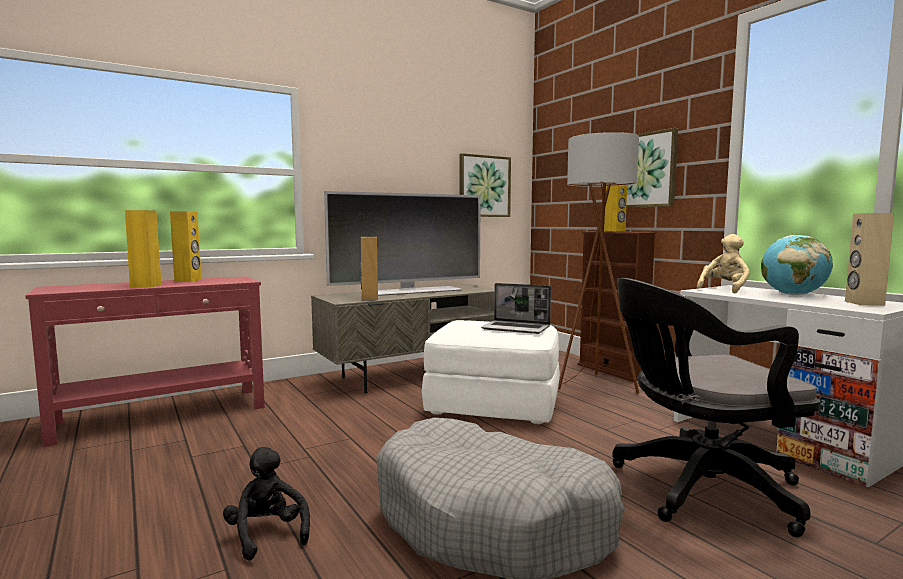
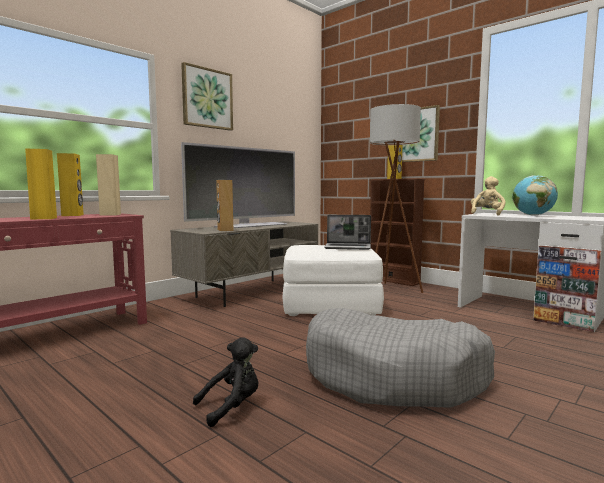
camera: 15 degrees left, 0 degrees up
black plush toy [223,447,310,561] -> black plush toy turned 105 degrees clockwise [193,337,259,427]
picture [459,153,511,217] -> picture moved to [181,62,233,131]
black office chair [612,278,821,538] -> none
beige speaker [845,213,894,306] -> beige speaker moved to [96,154,121,216]

